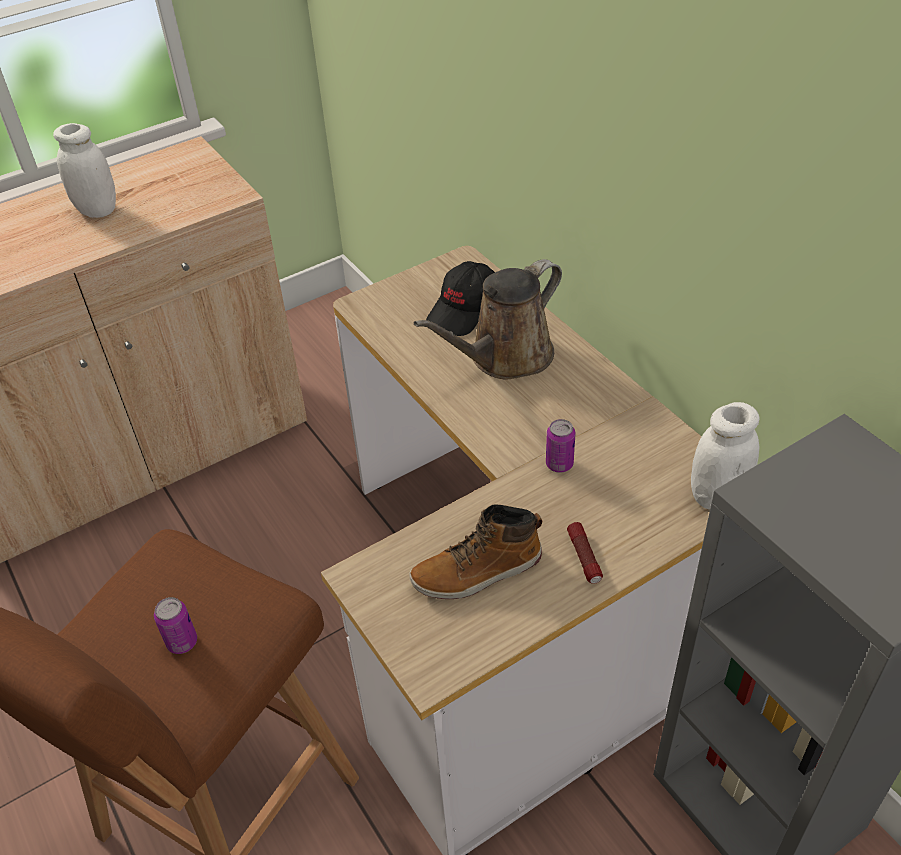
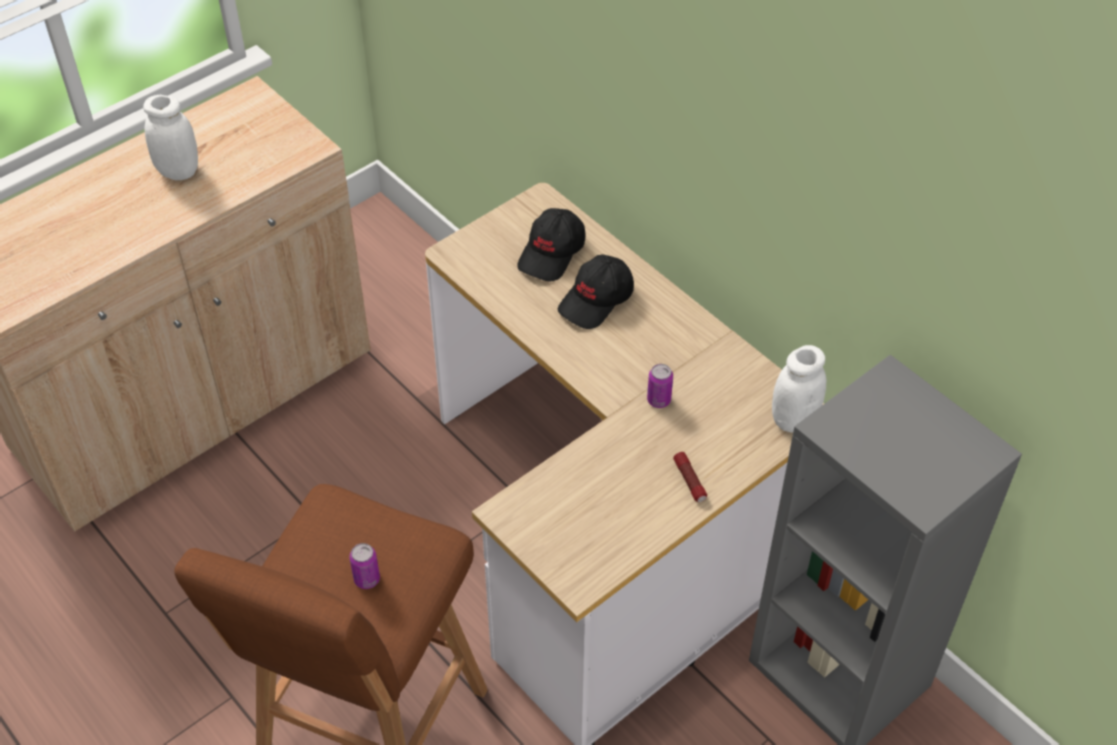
camera: 10 degrees left, 5 degrees up
boot [409,504,542,599] -> none
brown watering can [414,259,562,380] -> black cap [558,254,634,329]

